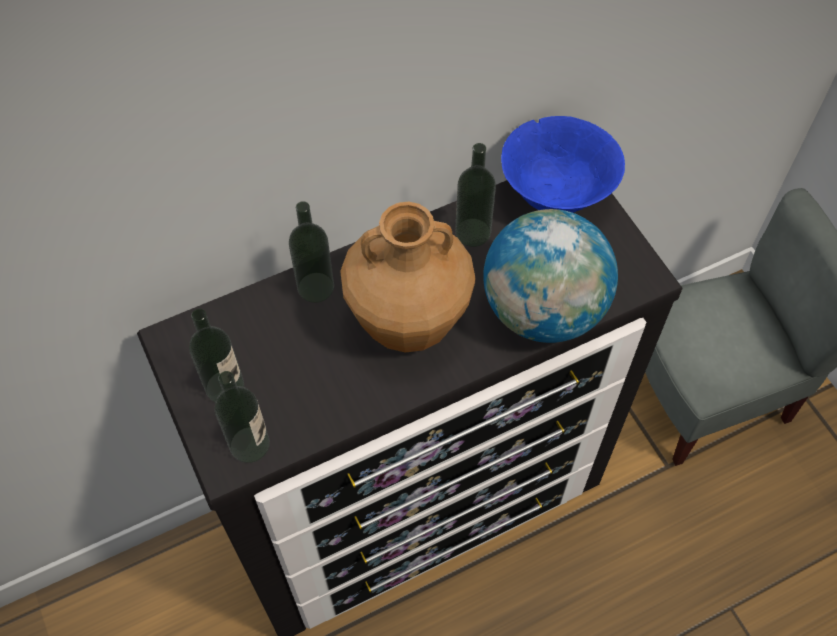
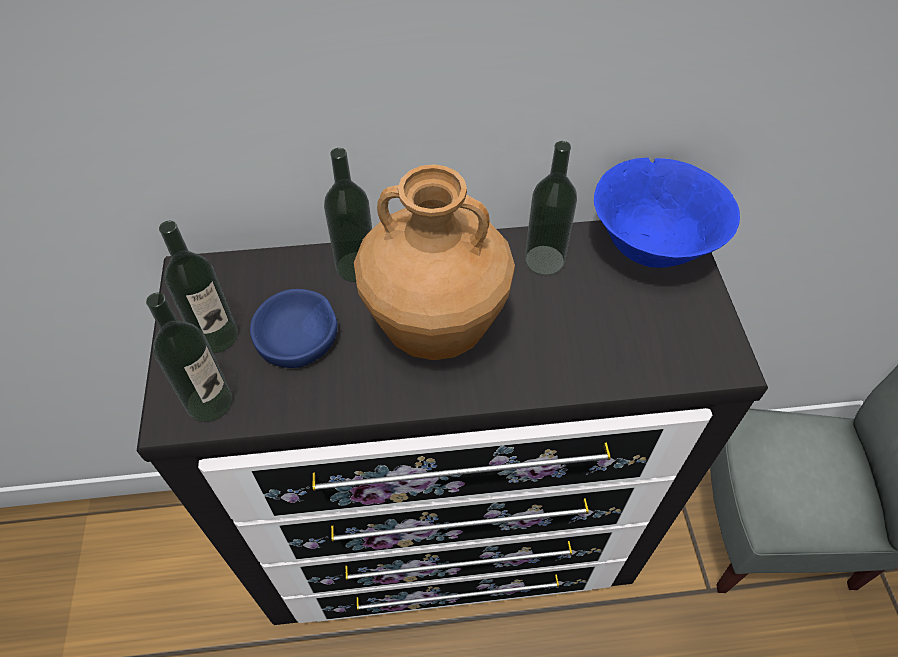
camera: 20 degrees right, 5 degrees down
globe [483,209,618,343] -> none
none -> blue bowl [250,289,338,368]

